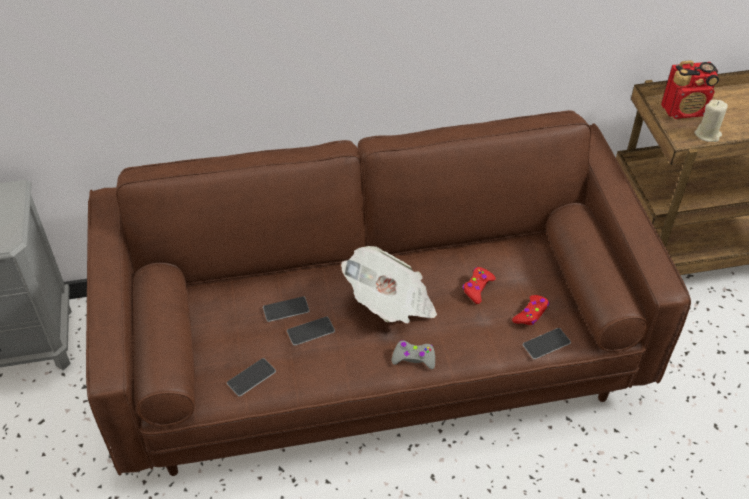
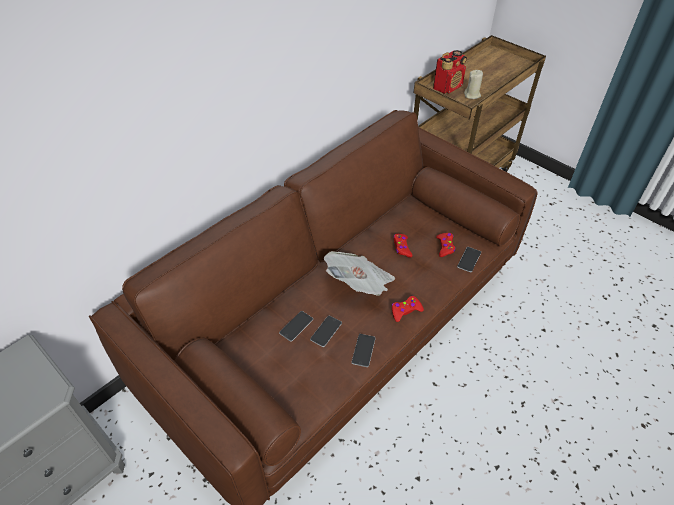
camera: 35 degrees left, 0 degrees up
phone [227,358,276,397] -> phone moved to [351,334,375,367]
grey game controller [392,340,435,369] -> red game controller [392,296,424,322]

